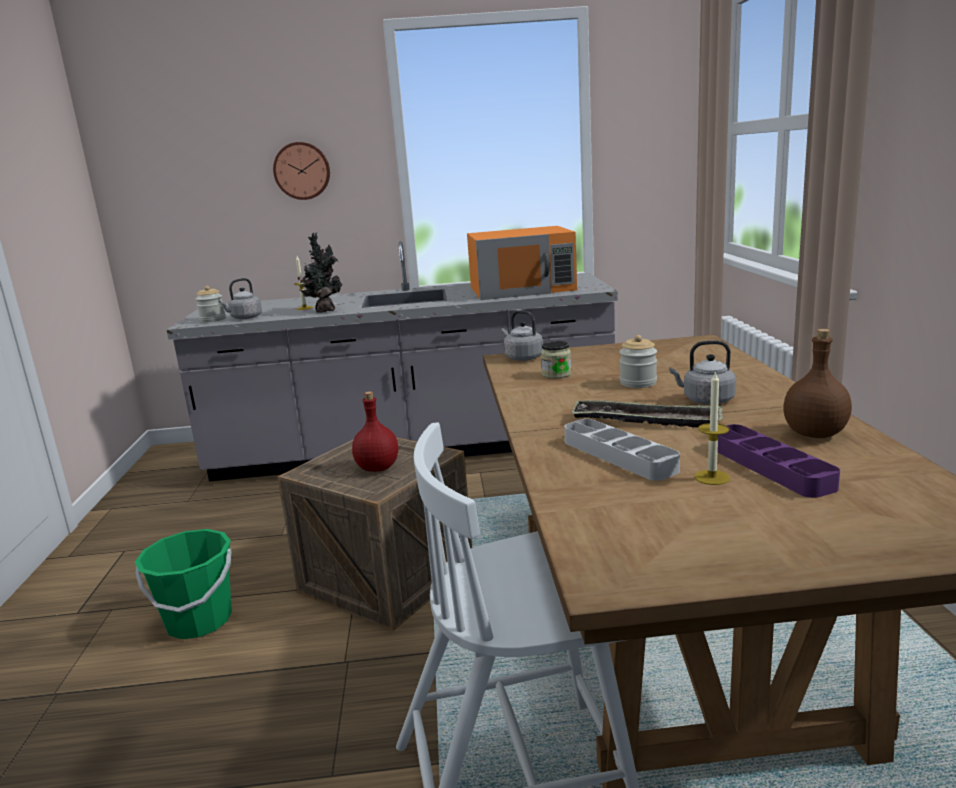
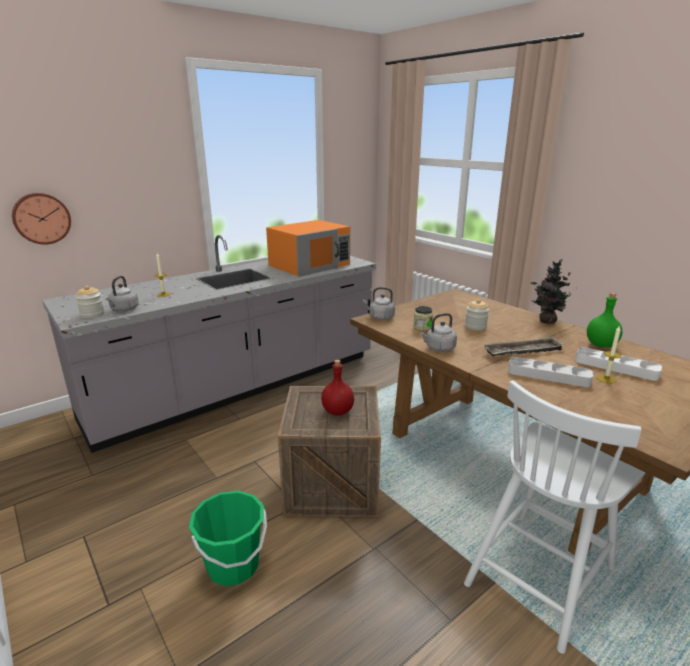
camera: 35 degrees left, 5 degrees up
wall clock [273,142,330,200] -> wall clock moved to [12,193,71,245]
potted plant [298,233,343,313] -> potted plant moved to [531,259,577,324]
grey kettle [669,340,736,405] -> grey kettle moved to [420,313,457,352]
purple tray [717,424,840,498] -> white tray [575,347,662,381]
brown bottle [783,329,852,438] -> green bottle [587,293,622,347]

